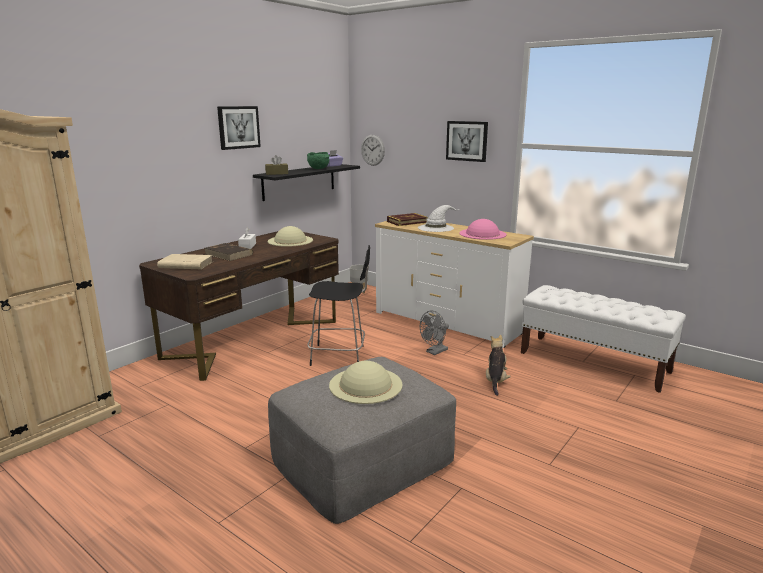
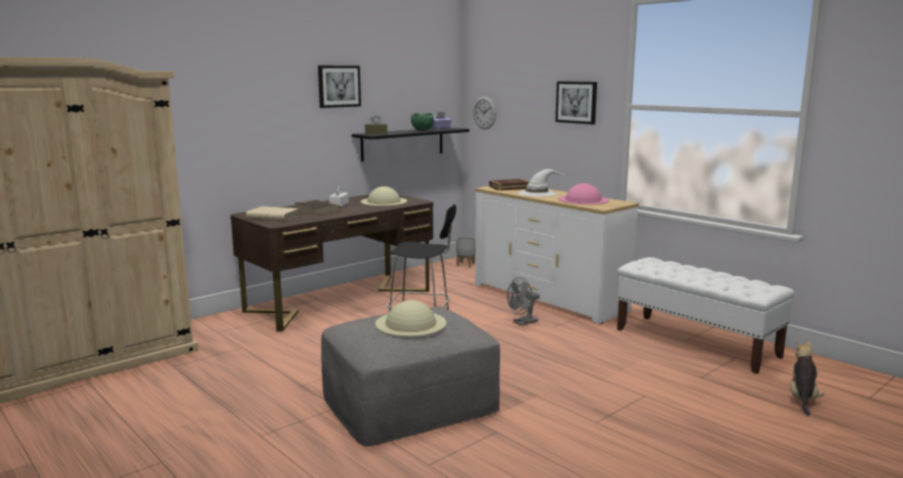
camera: 10 degrees right, 5 degrees down
plush toy [486,335,511,396] -> plush toy moved to [790,341,824,416]

